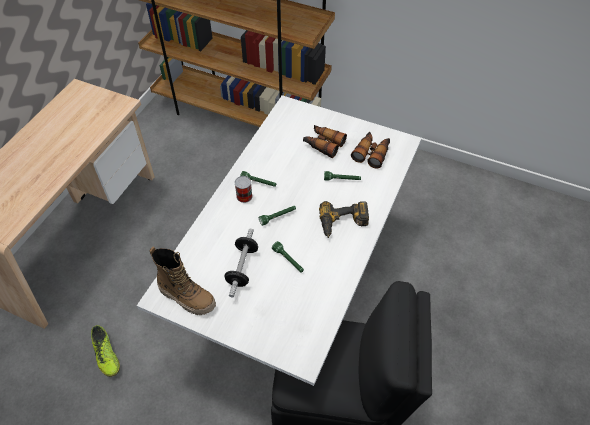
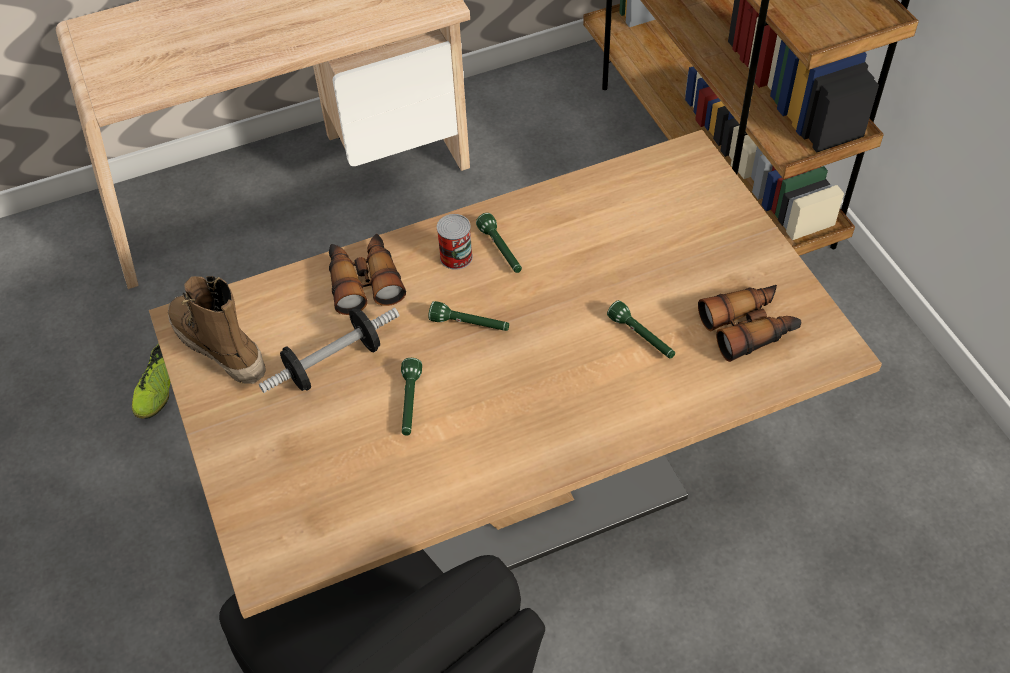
camera: 45 degrees right, 0 degrees up
white dining table [137,95,422,386] -> brown dining table [149,130,882,619]
boot [150,246,216,315] -> boot turned 150 degrees clockwise [168,276,266,384]
binoculars [303,125,347,158] -> binoculars moved to [329,234,406,315]
power drill [319,201,369,238] -> none

